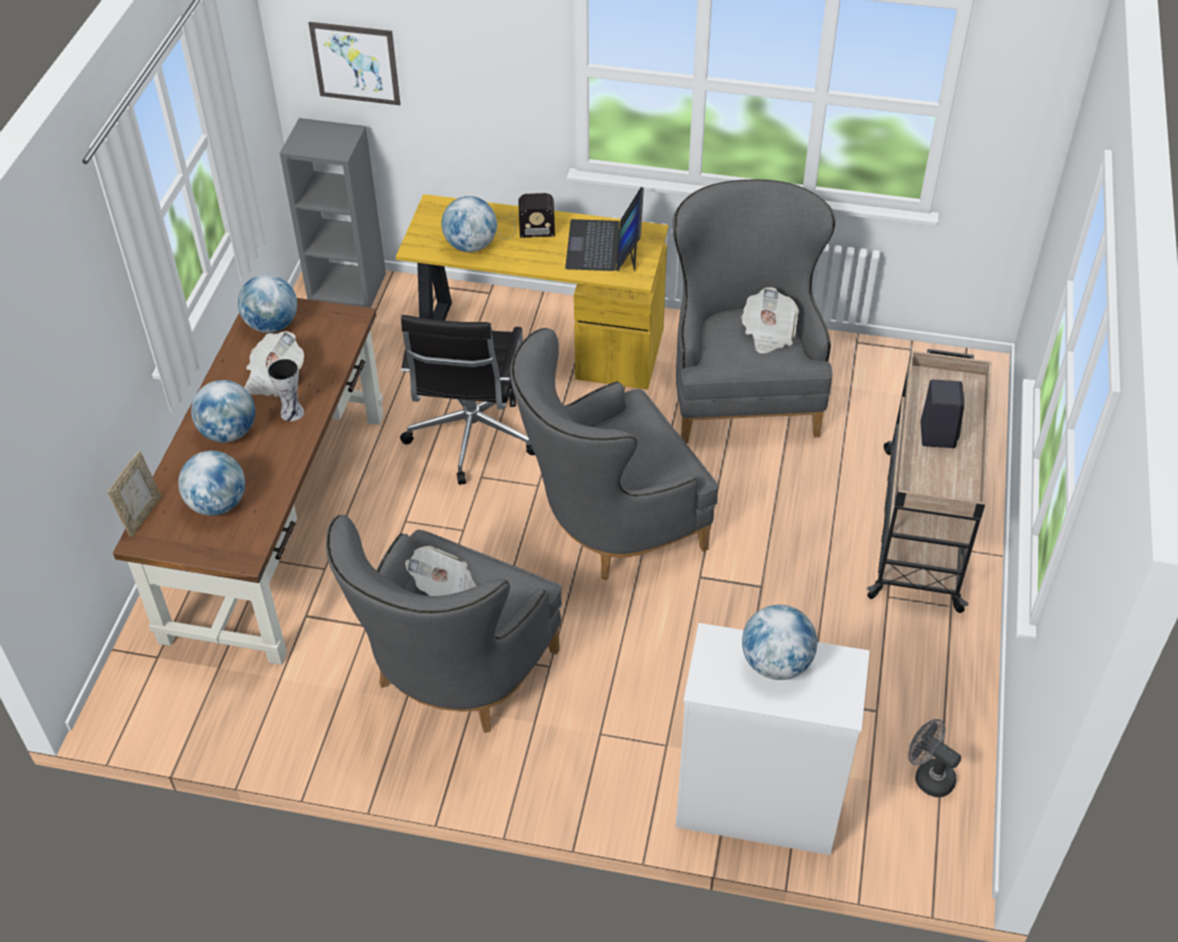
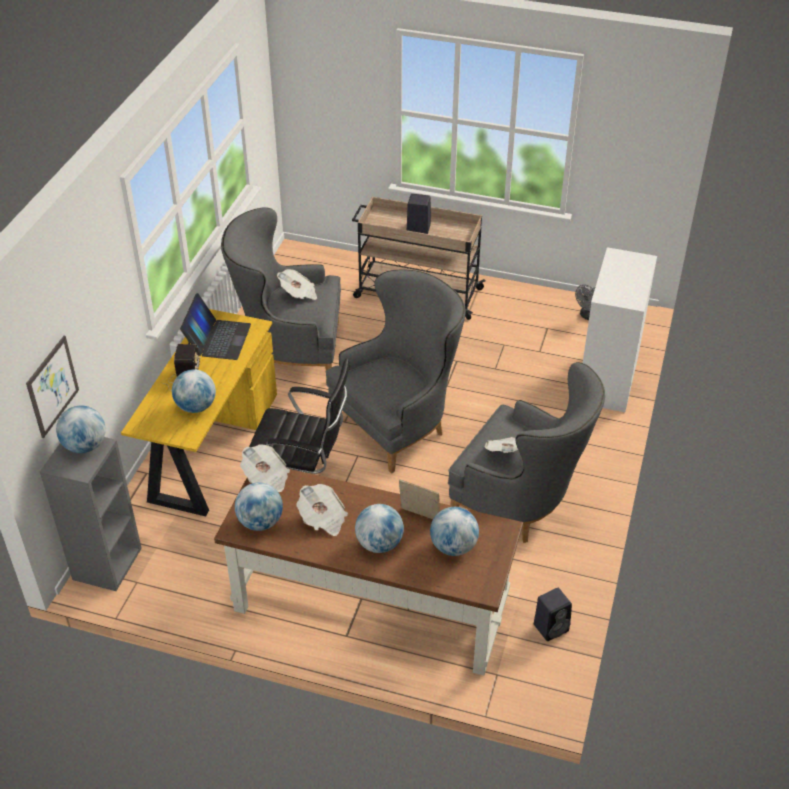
camera: 85 degrees left, 5 degrees down
picture frame [107,451,162,537] -> picture frame moved to [399,479,440,519]
vase [267,358,304,421] -> none
grey armchair [510,328,719,580] -> grey armchair turned 105 degrees counterclockwise [326,270,466,474]
laptop [565,187,644,272] -> laptop turned 90 degrees counterclockwise [180,293,251,360]
globe [742,605,817,680] -> globe moved to [56,406,106,453]
none -> newspaper [240,444,290,492]
none -> black speaker [534,588,572,641]

